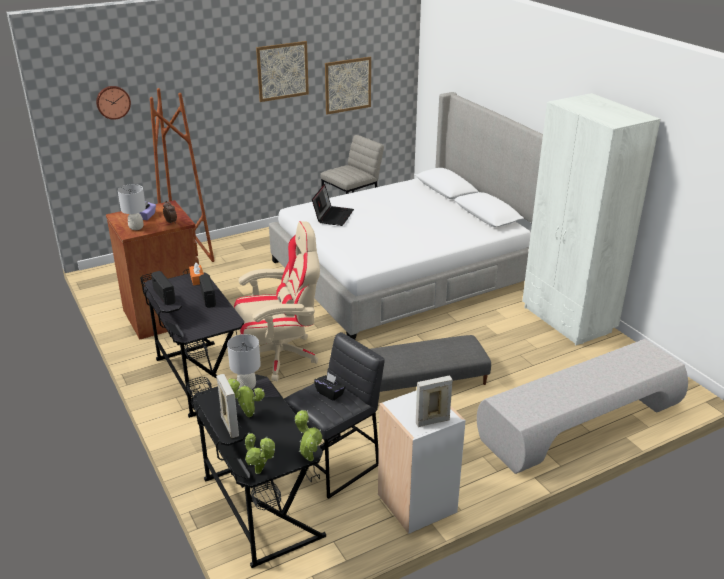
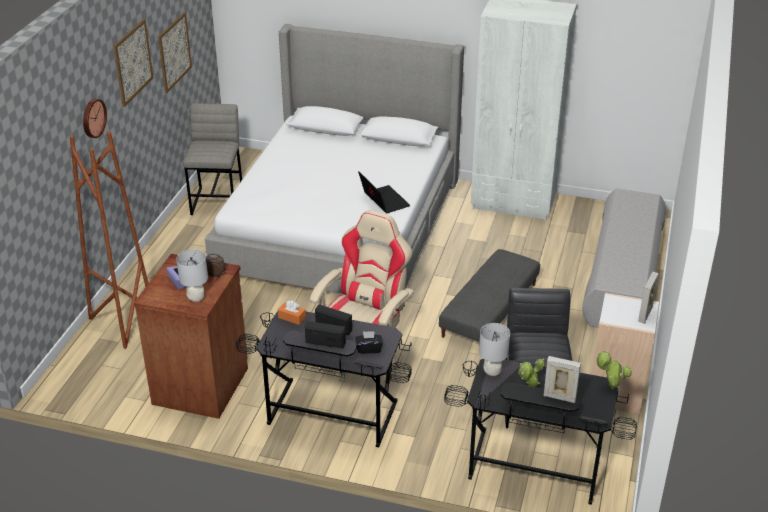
camera: 45 degrees left, 5 degrees up
wall clock [96,86,131,120] -> wall clock moved to [83,99,107,138]
potted plant [245,433,275,474] -> none
laptop [312,184,354,226] -> laptop moved to [358,172,410,213]
black tissue box [314,372,346,401] -> black tissue box moved to [355,331,383,354]

